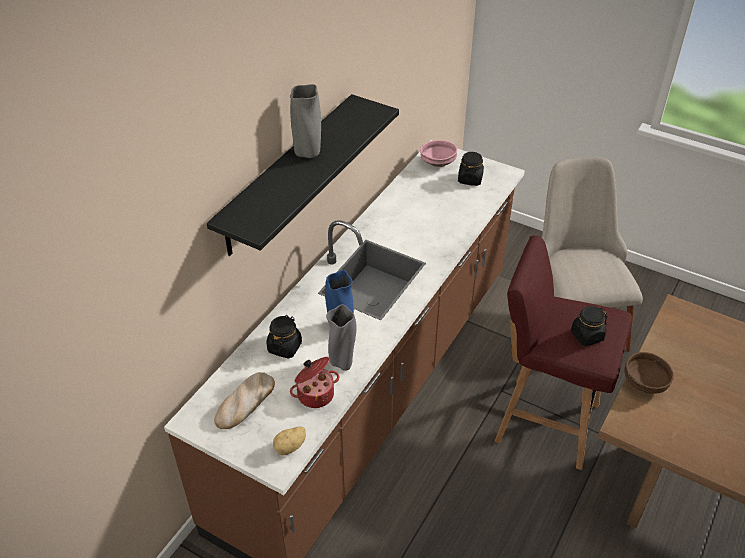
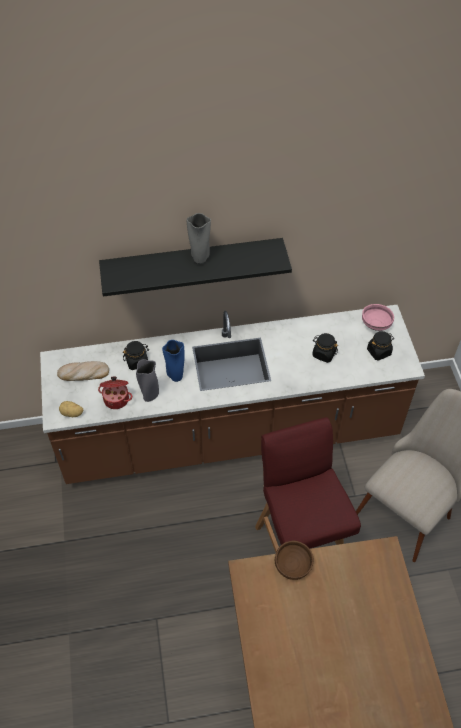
camera: 50 degrees right, 10 degrees up
black jar [571,306,608,346] -> black jar moved to [312,333,338,363]

